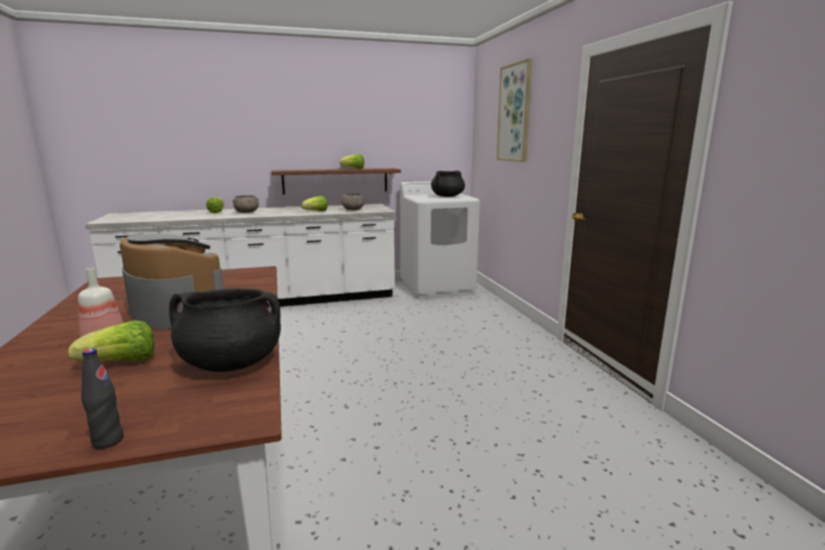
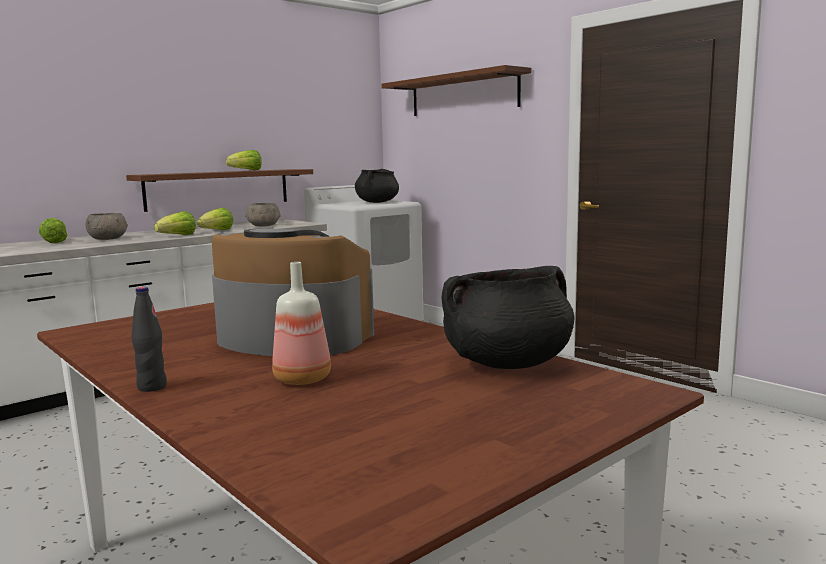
camera: 25 degrees left, 5 degrees down
lettuce [69,320,154,362] -> lettuce moved to [154,211,196,235]
black bottle [81,348,124,449] -> black bottle moved to [131,287,167,392]
picture [497,58,532,162] -> brown shelf [381,65,531,116]

